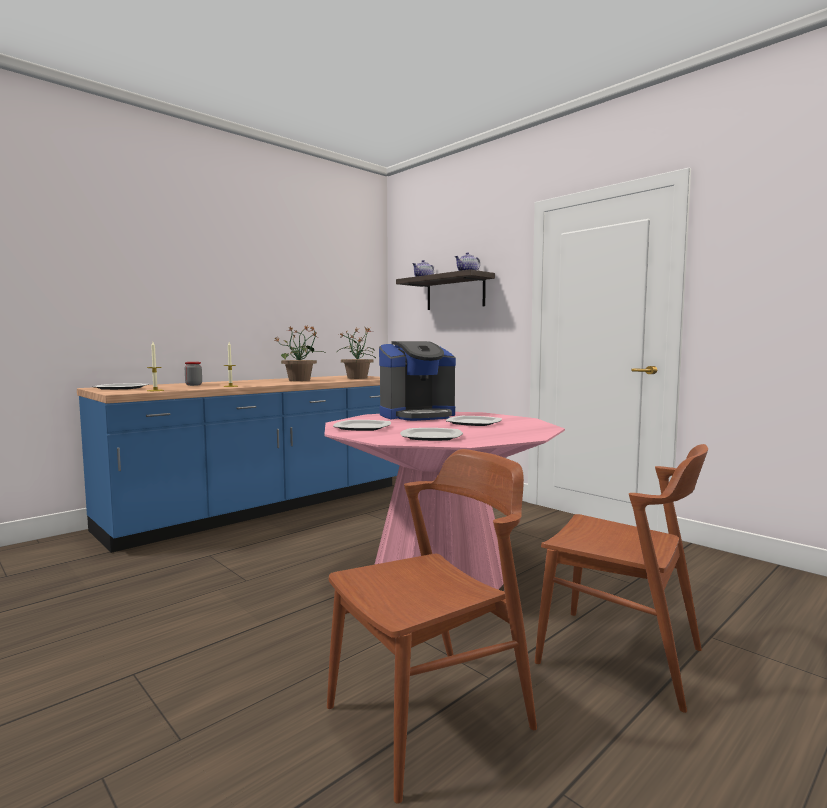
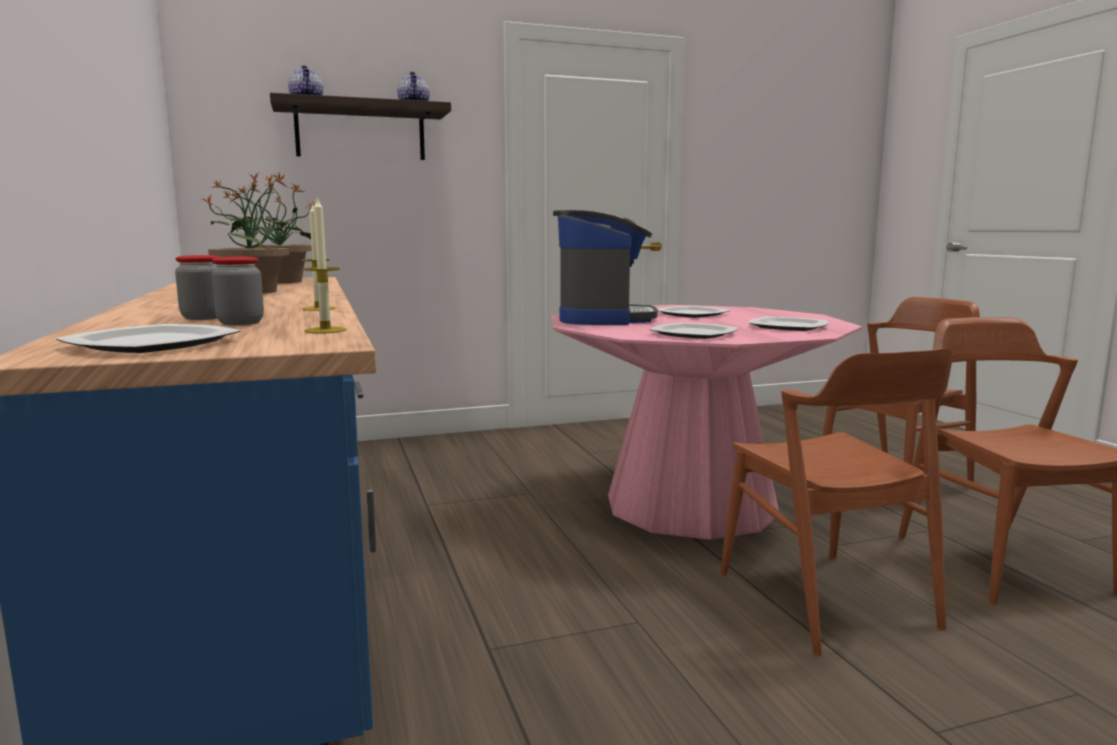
camera: 65 degrees left, 5 degrees up
none -> jar [212,257,264,325]
none -> brown chair [720,349,952,656]

